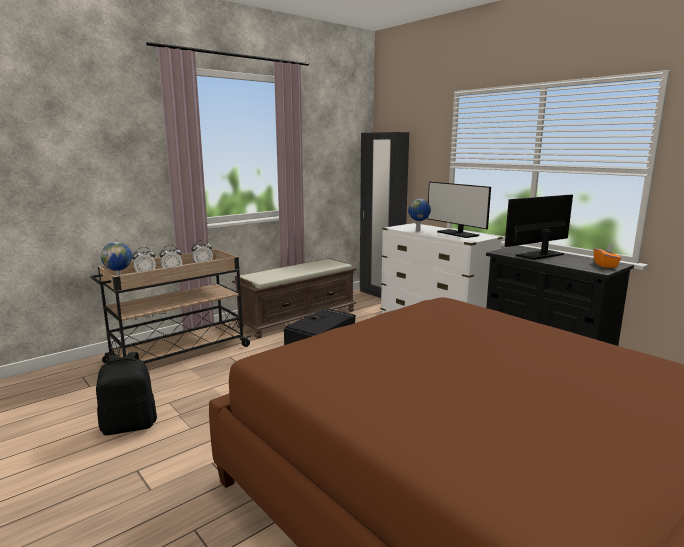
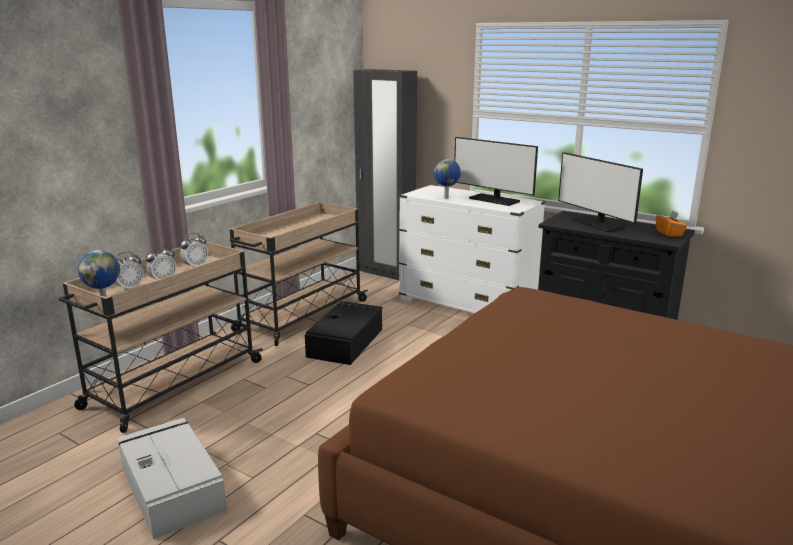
camera: 15 degrees left, 5 degrees up
black backpack [96,352,157,435] -> grey storage box [117,418,227,540]
brown bench [232,258,357,338] -> beige cart [230,202,368,346]
monitor [505,195,573,260] -> monitor turned 75 degrees counterclockwise [558,152,643,232]

